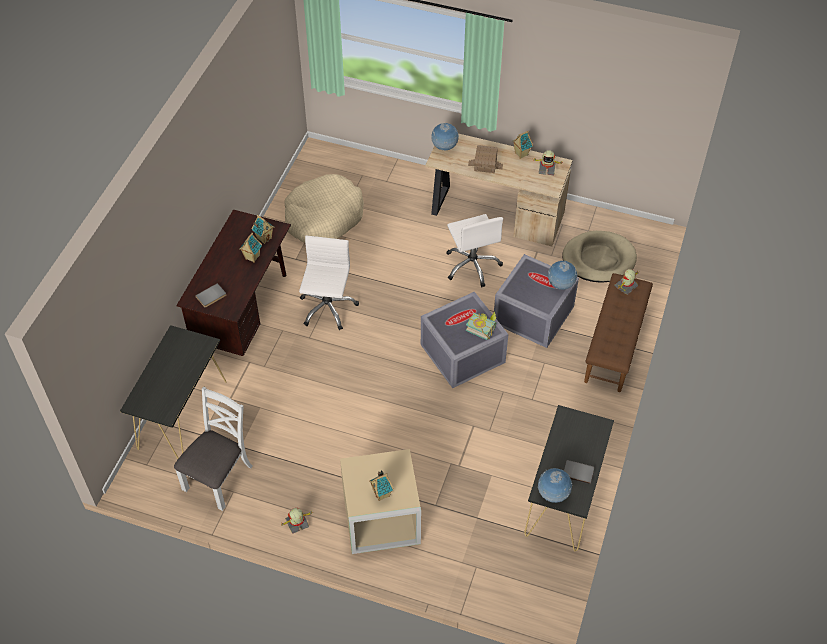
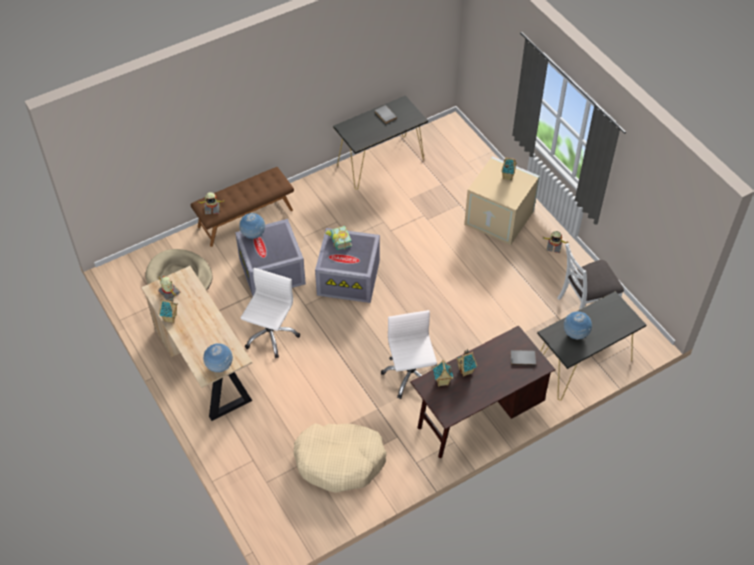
camera: 140 degrees left, 0 degrees up
white office chair [299,235,359,330] -> white office chair turned 120 degrees clockwise [381,310,437,399]
toy house [468,145,503,173] -> none
globe [538,468,572,503] -> globe moved to [563,311,592,340]

